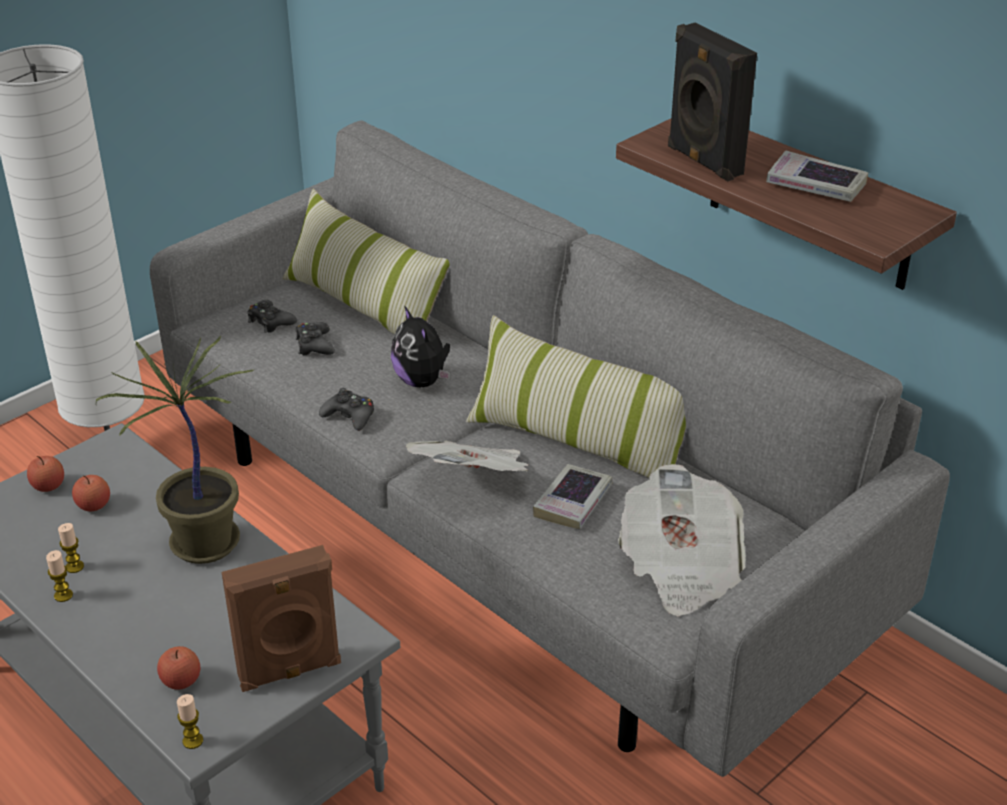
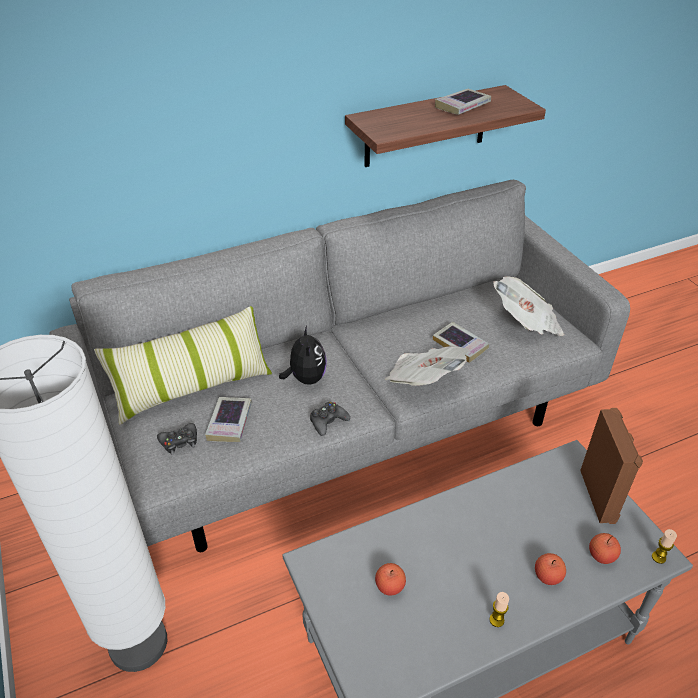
camera: 70 degrees left, 5 degrees up
apple [27,456,64,492] -> apple moved to [535,553,566,585]
candle [58,523,84,573] -> none
potted plant [96,336,253,564] -> none
black game controller [295,322,335,355] -> book [205,397,252,442]
plush toy [391,305,451,388] -> plush toy turned 90 degrees counterclockwise [279,326,327,385]
pillow [466,315,686,478] -> none
black speaker [668,22,757,181] -> none

